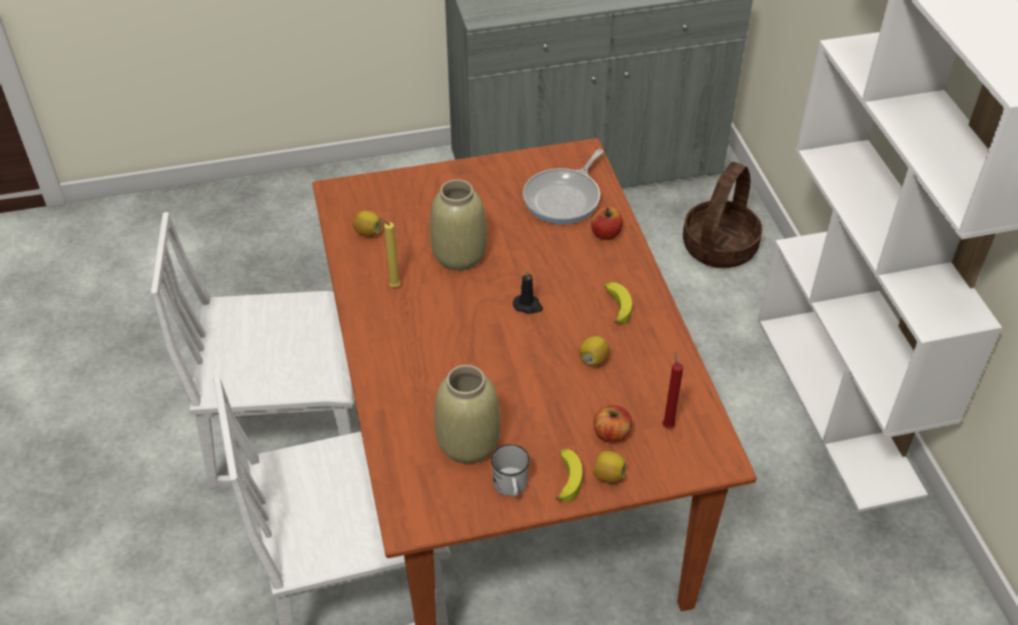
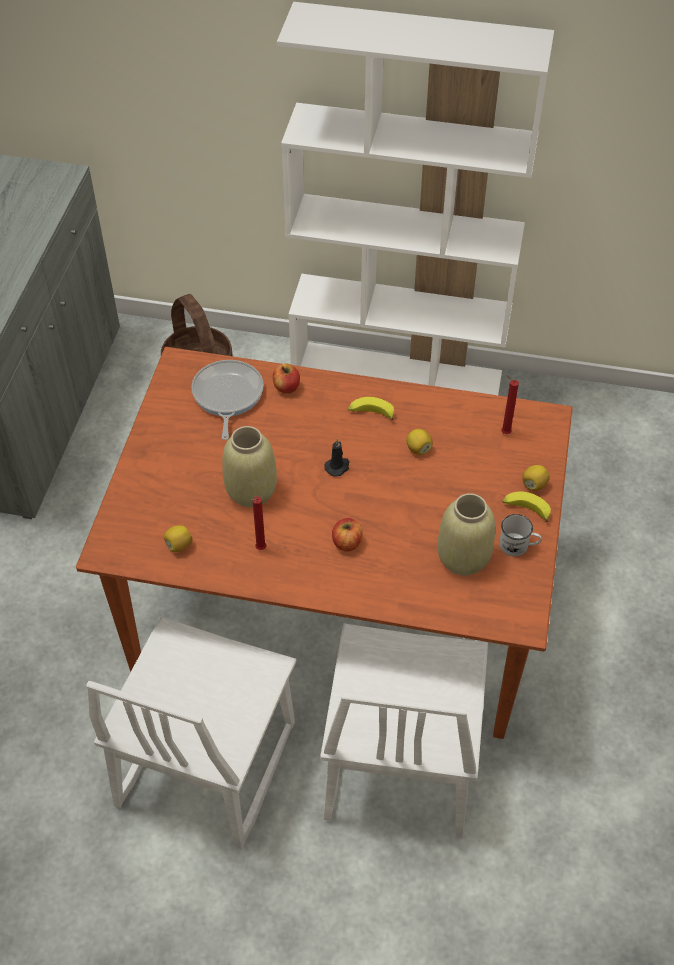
camera: 65 degrees left, 5 degrees up
yellow candle [378,217,400,287] -> red candle [251,496,266,550]
frying pan [523,149,603,224] -> frying pan turned 150 degrees counterclockwise [191,360,264,440]
apple [593,405,632,443] -> apple moved to [332,518,363,551]

